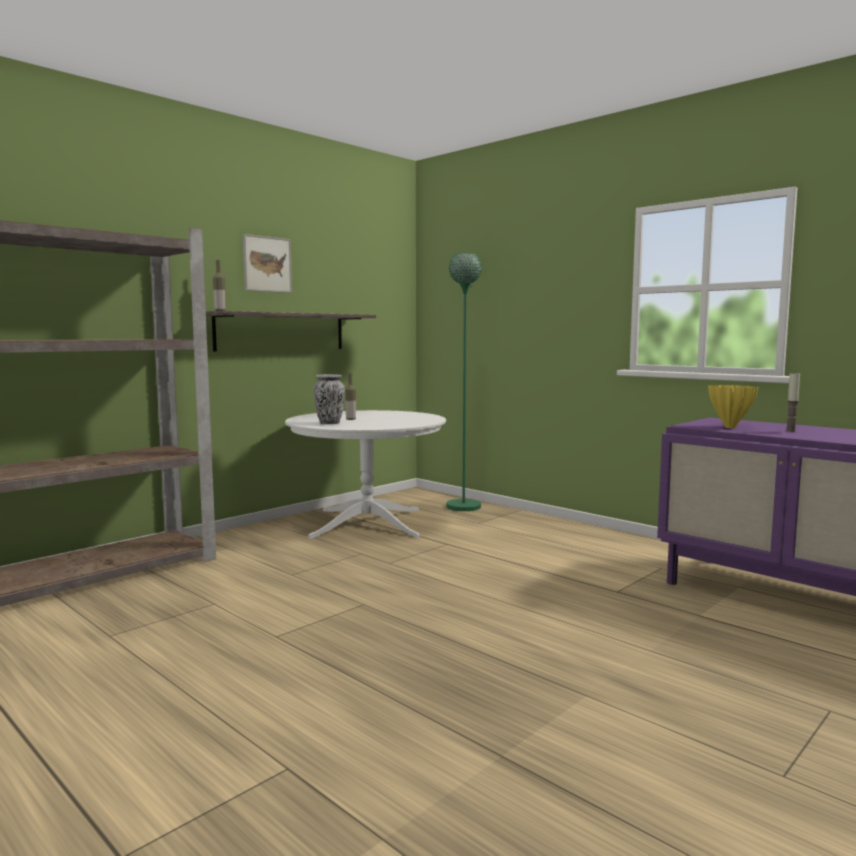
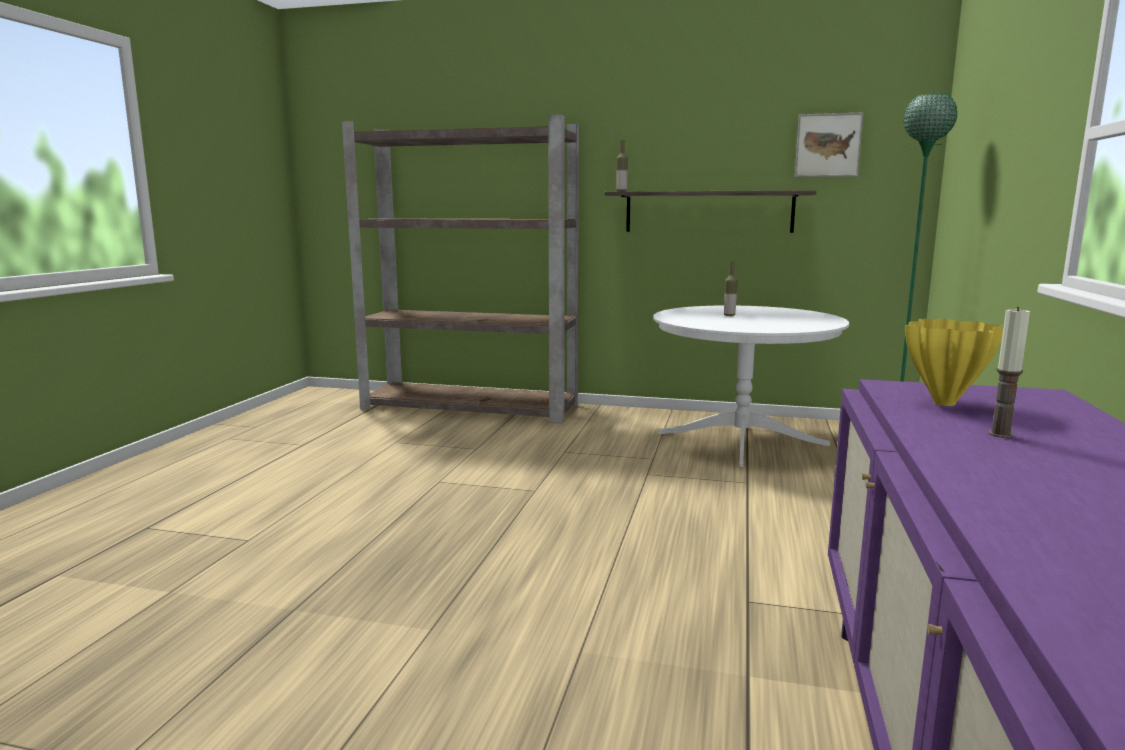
camera: 60 degrees right, 5 degrees up
picture [243,234,292,293] -> picture moved to [795,112,864,177]
vase [313,374,345,424] -> none

